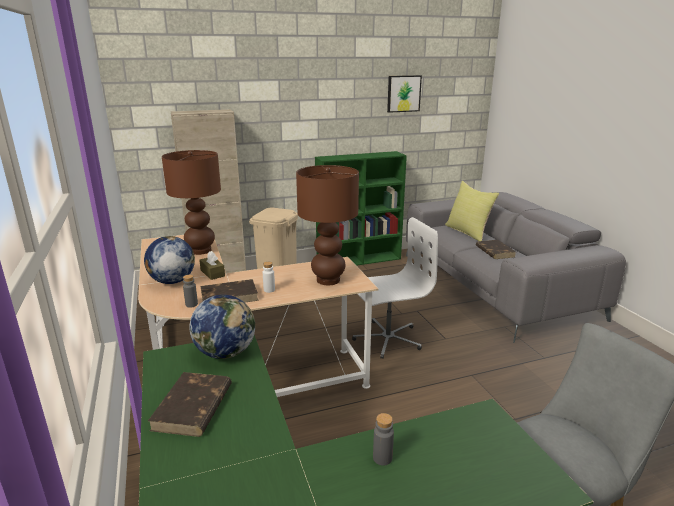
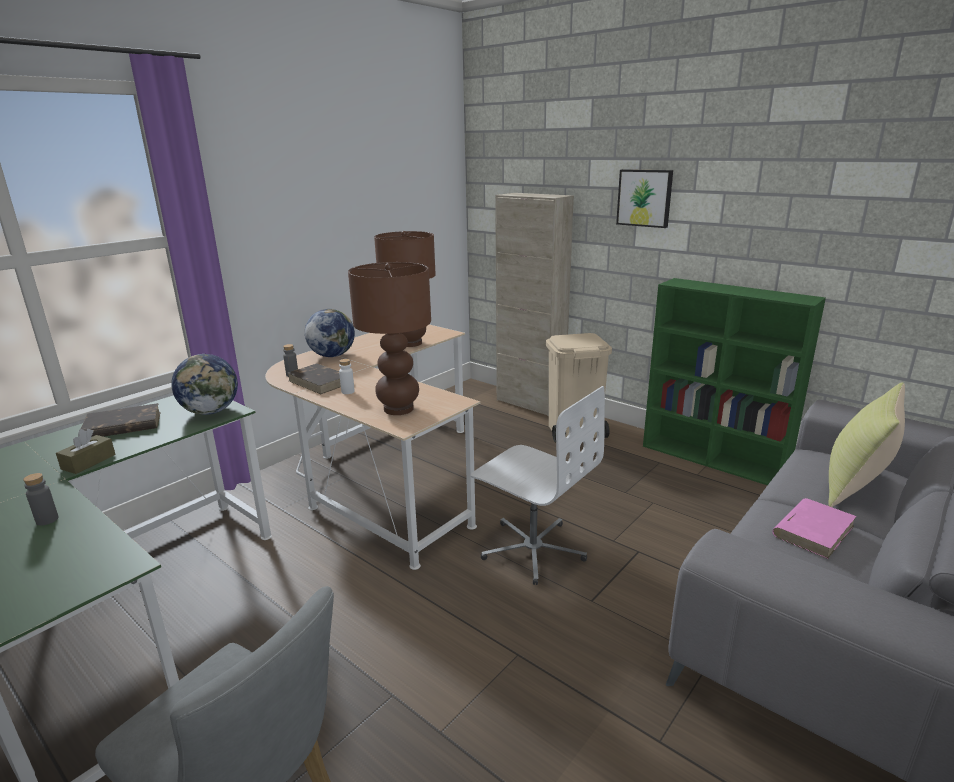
camera: 60 degrees right, 0 degrees up
brown tissue box [199,251,225,280] -> brown tissue box moved to [56,429,116,474]
picture [387,75,422,113] -> picture moved to [616,169,673,228]
brown book [476,240,516,259] -> pink book [772,498,857,559]

